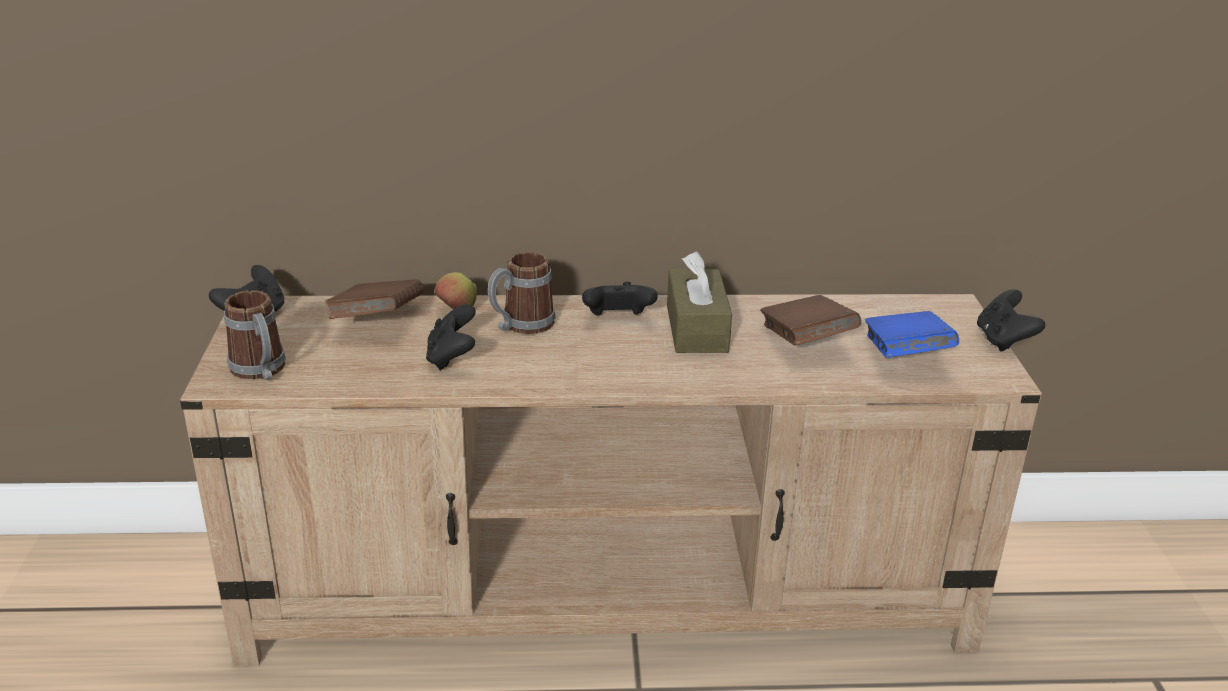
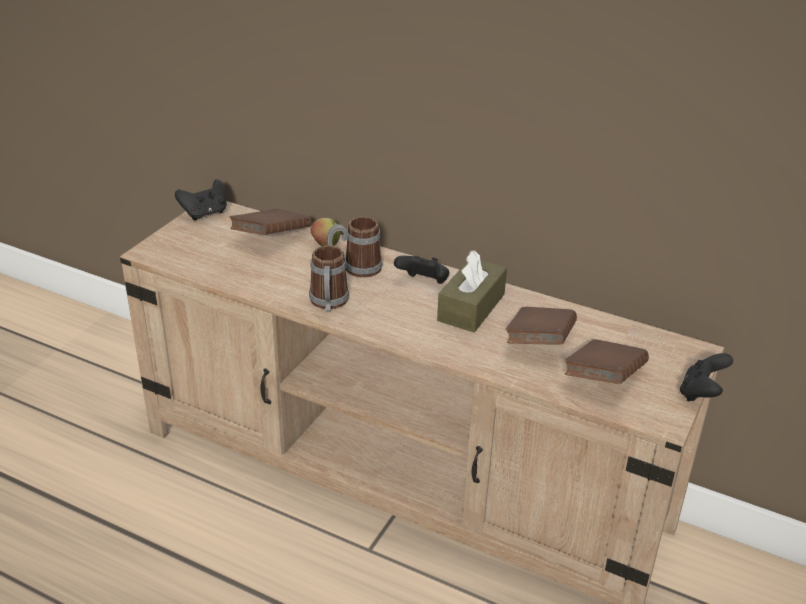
camera: 30 degrees right, 5 degrees up
mug [224,290,286,380] -> mug moved to [309,245,349,312]
black game controller [426,304,476,370] -> none
blue book [865,311,959,358] -> brown book [565,339,649,384]

